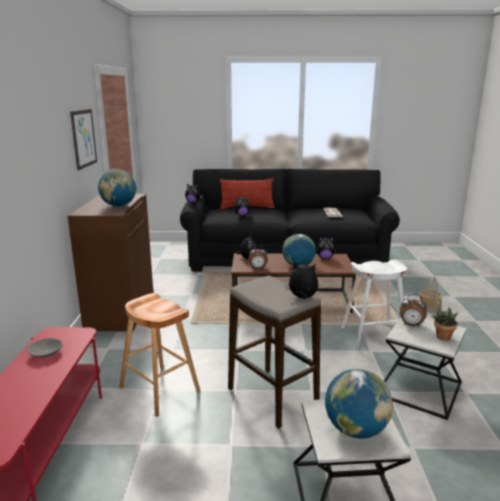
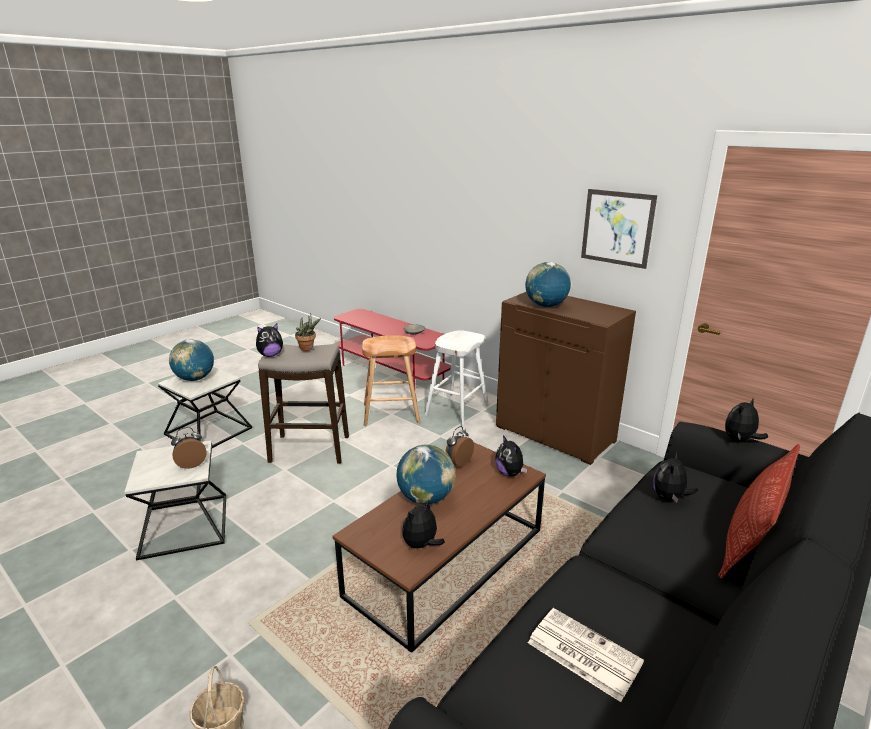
camera: 130 degrees right, 5 degrees up
white stool [341,260,407,350] -> white stool moved to [424,330,488,427]
potted plant [431,291,458,340] -> potted plant moved to [295,313,321,351]

